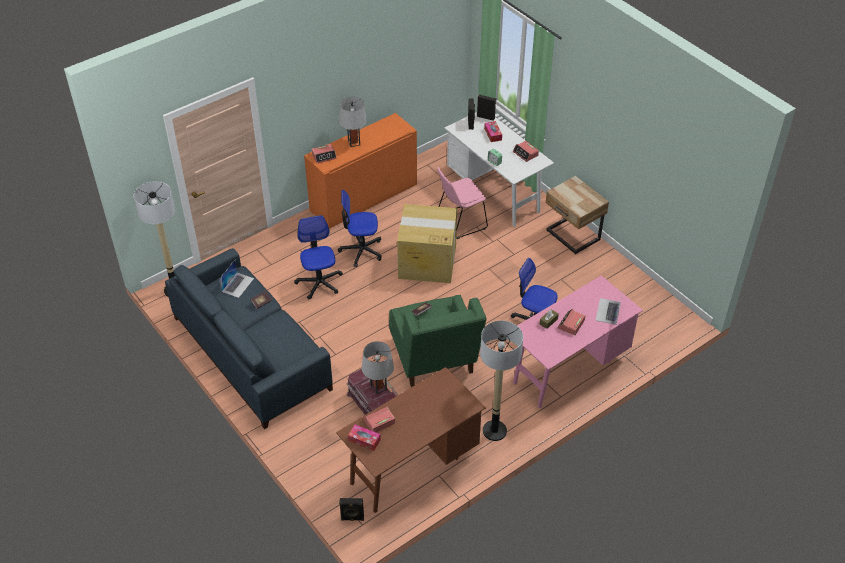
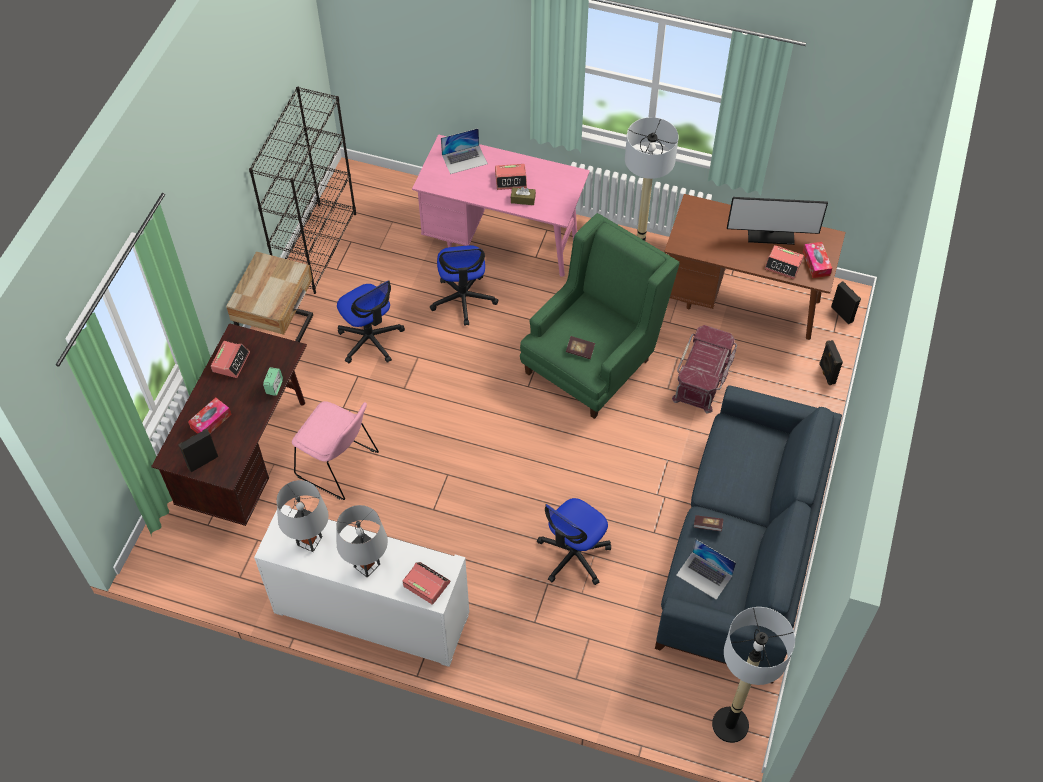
camera: 125 degrees left, 10 degrees up
laptop [219,260,254,298] -> laptop turned 135 degrees counterclockwise [676,539,736,600]
orange cabinet [304,113,417,229] -> white cabinet [254,505,469,667]
office chair [338,190,382,267] -> office chair moved to [337,280,405,363]
grey table lamp [362,341,394,394] -> grey table lamp moved to [276,480,329,552]
cardboard box [397,204,457,283] -> none
white desk [444,112,554,226] -> brown desk [151,323,307,526]
black speaker [477,94,496,121] -> black speaker moved to [819,340,843,385]
none -> black bookcase [249,87,356,294]
none -> monitor [727,197,828,245]

